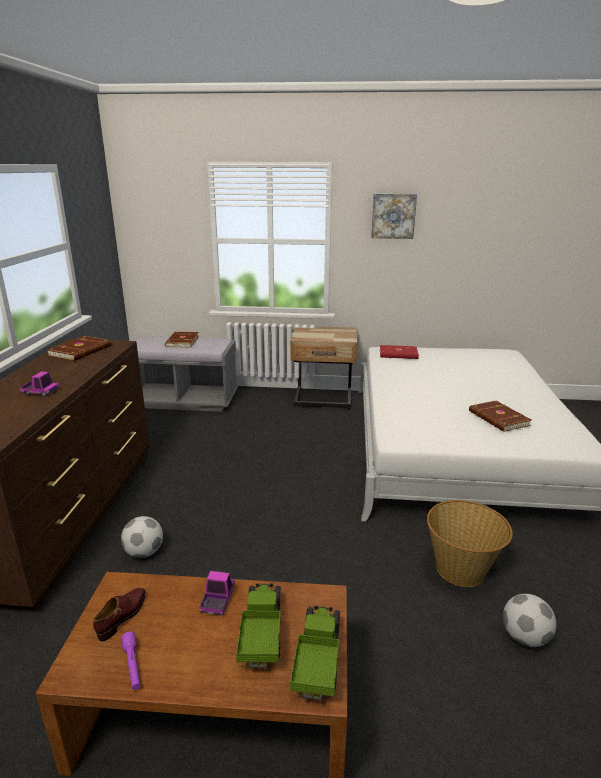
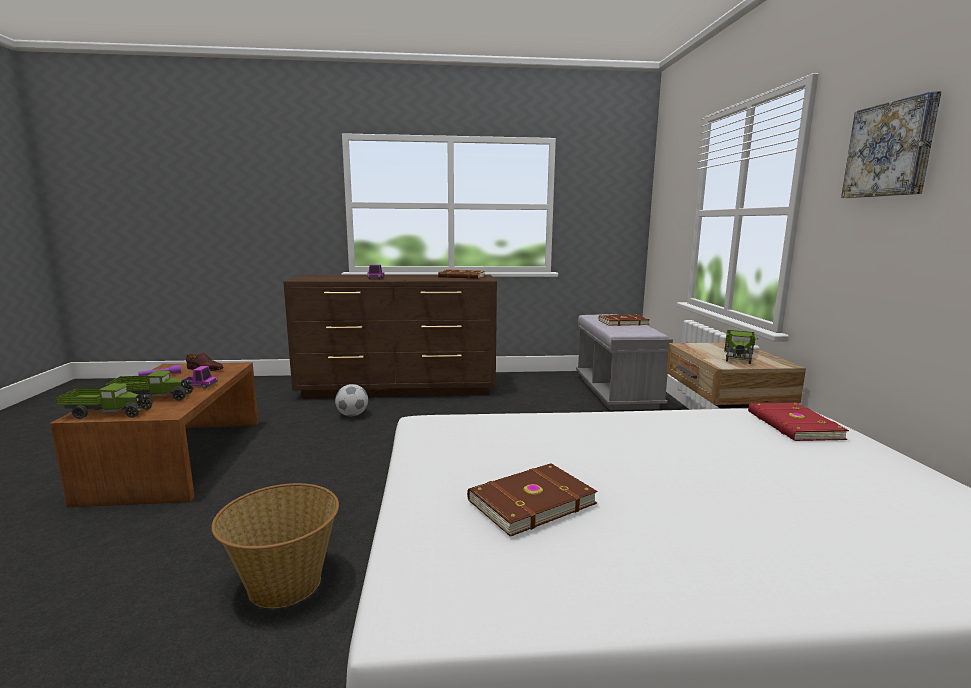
camera: 80 degrees right, 10 degrees down
football [503,594,556,647] -> none
none -> toy truck [724,330,758,364]

